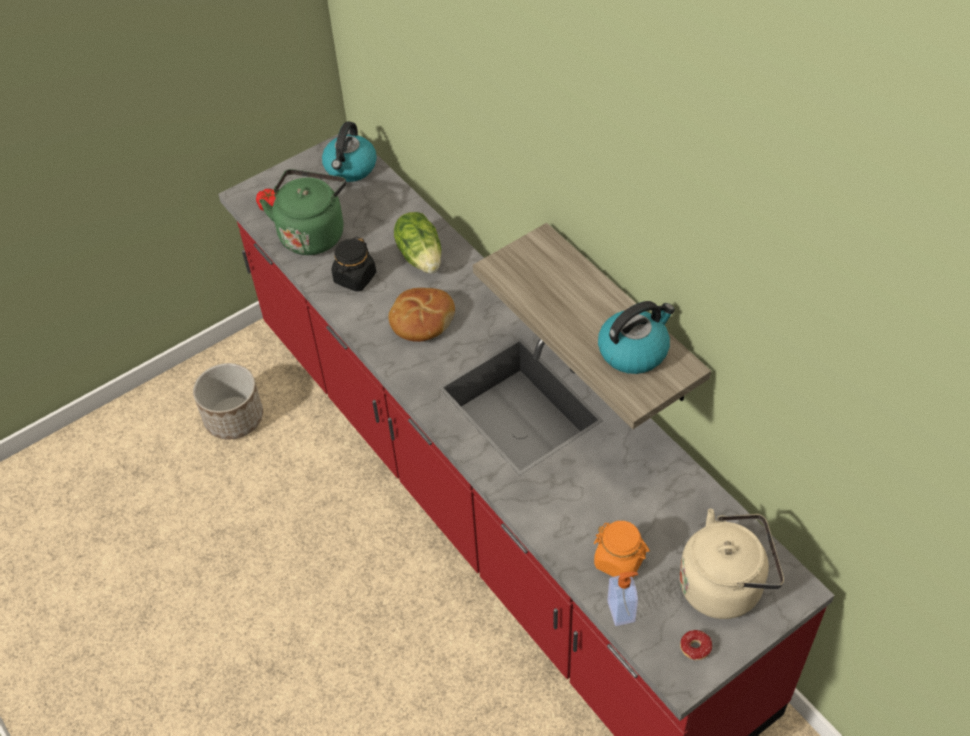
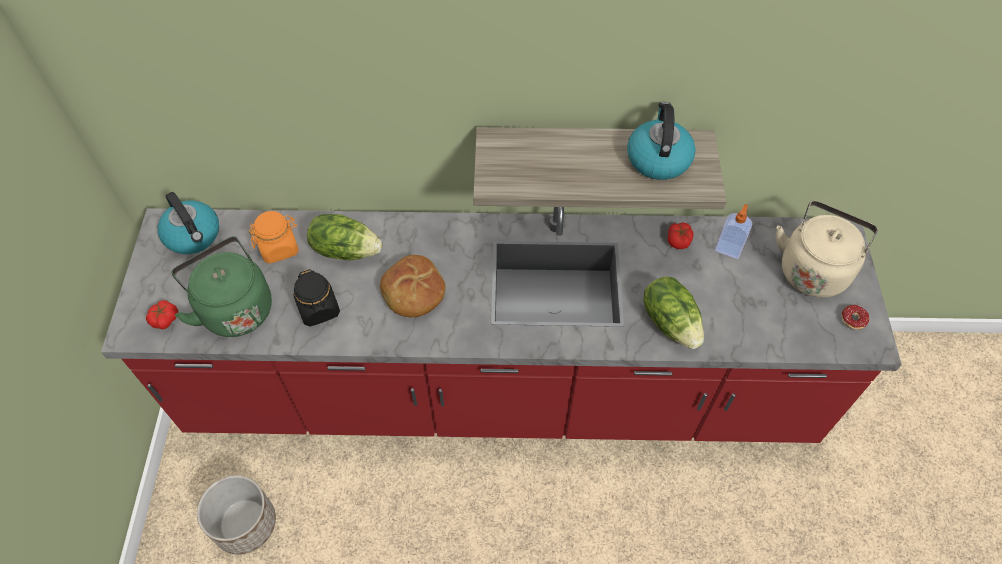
camera: 55 degrees left, 5 degrees up
orange jar [594,521,650,578] -> orange jar moved to [249,211,299,264]
soap dispenser [607,572,638,626] -> soap dispenser moved to [715,204,752,259]
none -> lettuce [643,276,704,349]
none -> tomato [668,222,694,249]

